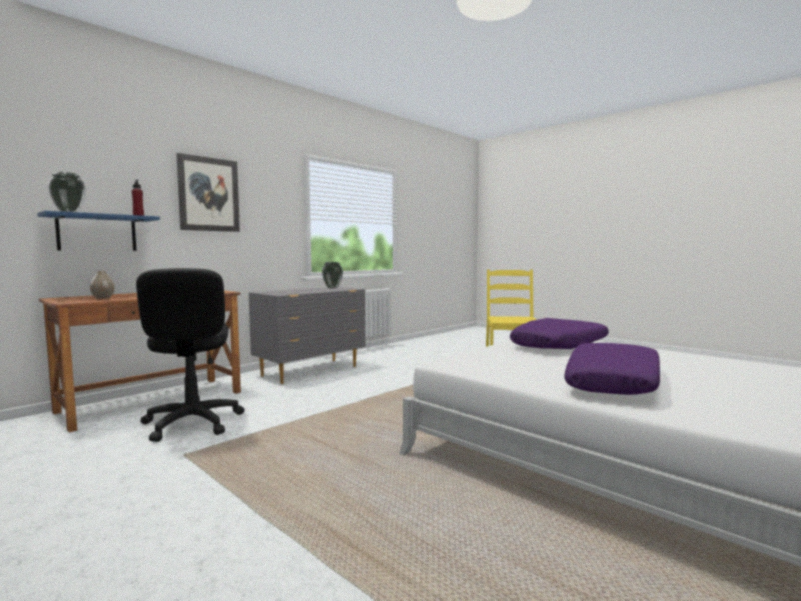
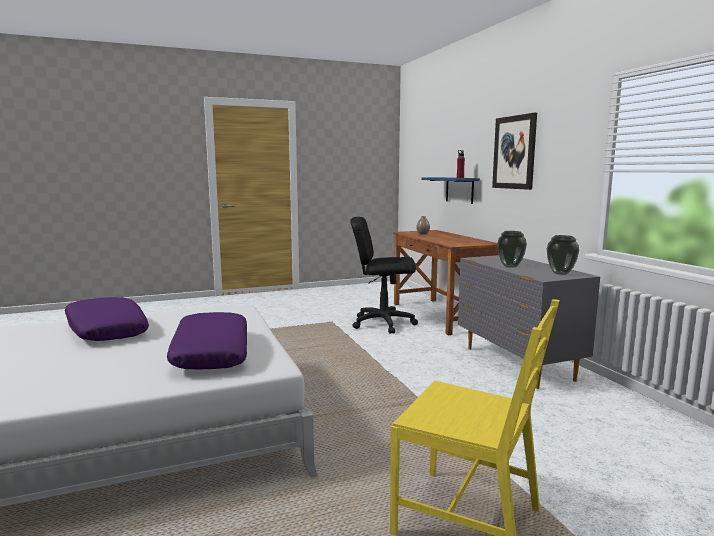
camera: 115 degrees right, 5 degrees up
vase [48,172,86,212] -> vase moved to [497,231,527,268]

